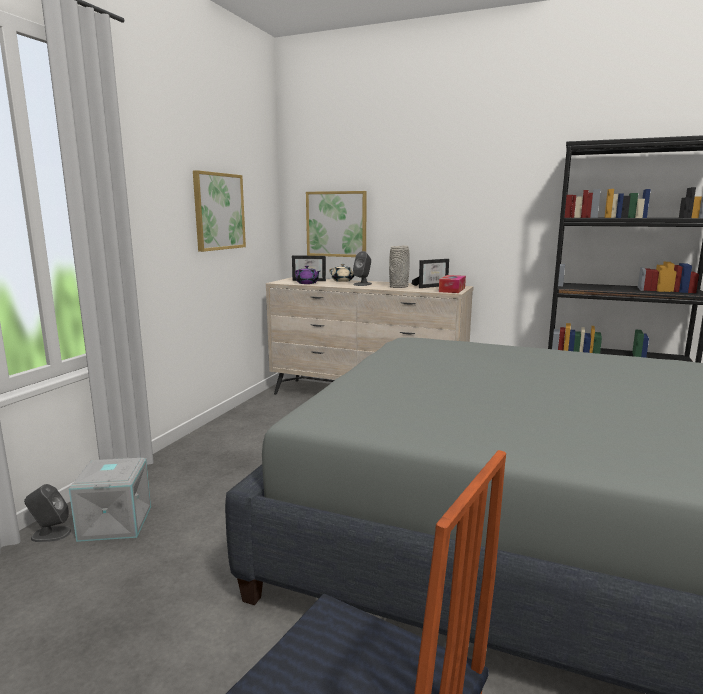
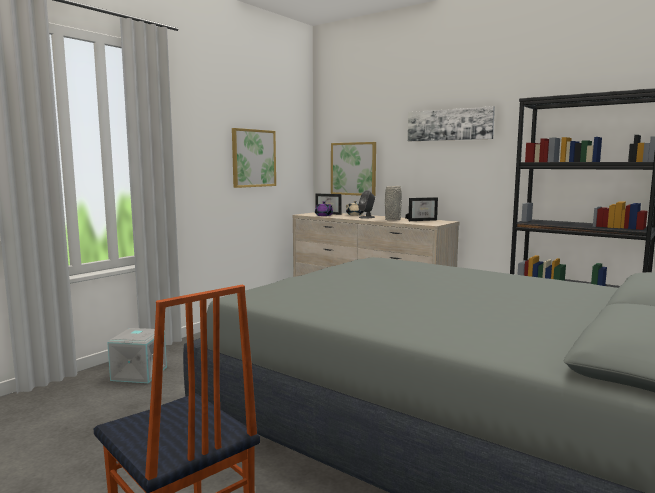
camera: 15 degrees right, 5 degrees down
grey speaker [24,484,71,542] -> none
tissue box [439,275,466,293] -> none
none -> picture [408,106,495,141]

